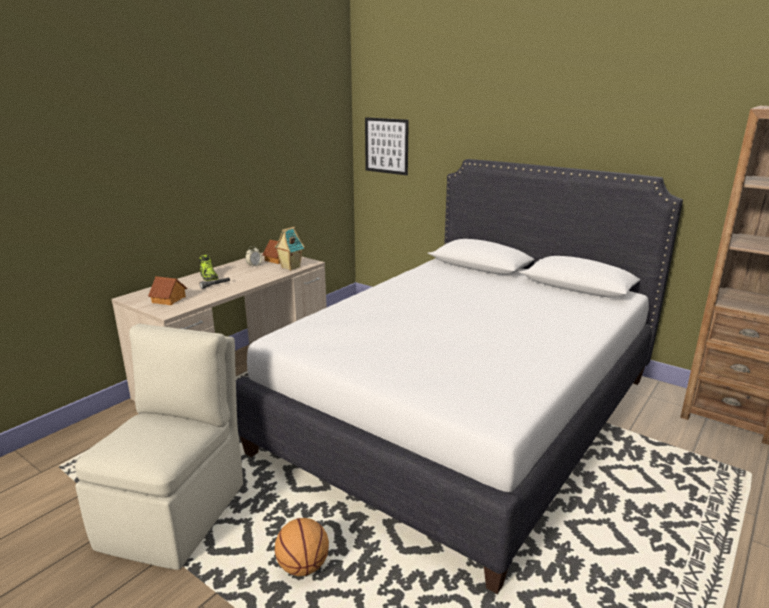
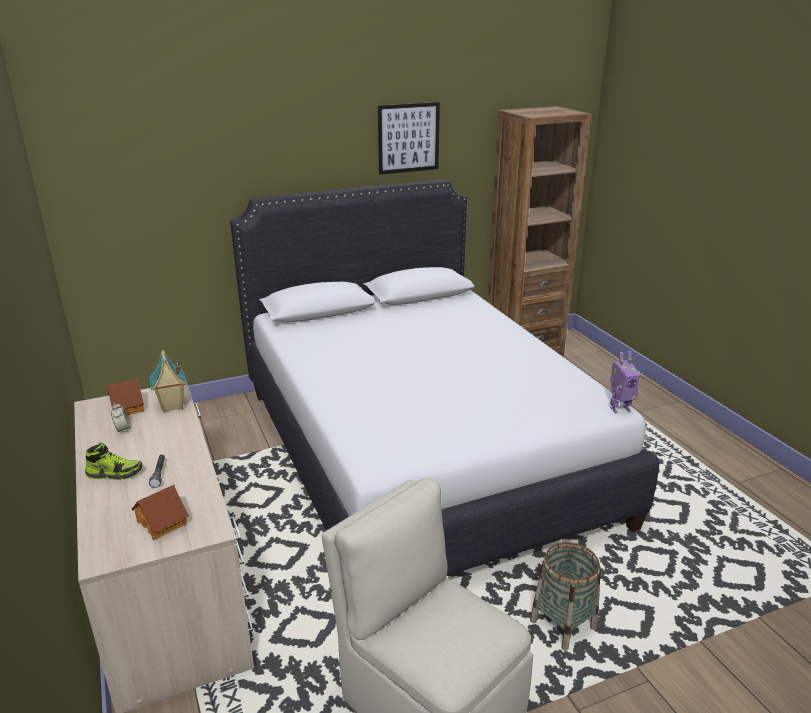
camera: 60 degrees left, 5 degrees up
basketball [275,518,329,576] -> basket [530,542,601,651]
picture [365,117,409,175] -> picture moved to [378,102,440,175]
none -> toy robot [610,351,641,413]

